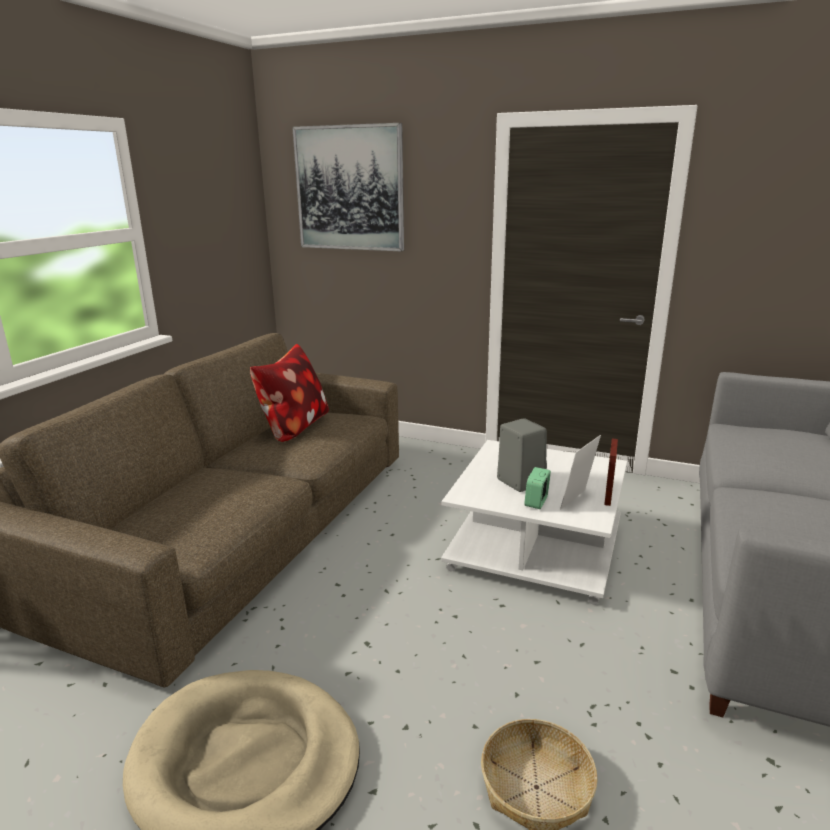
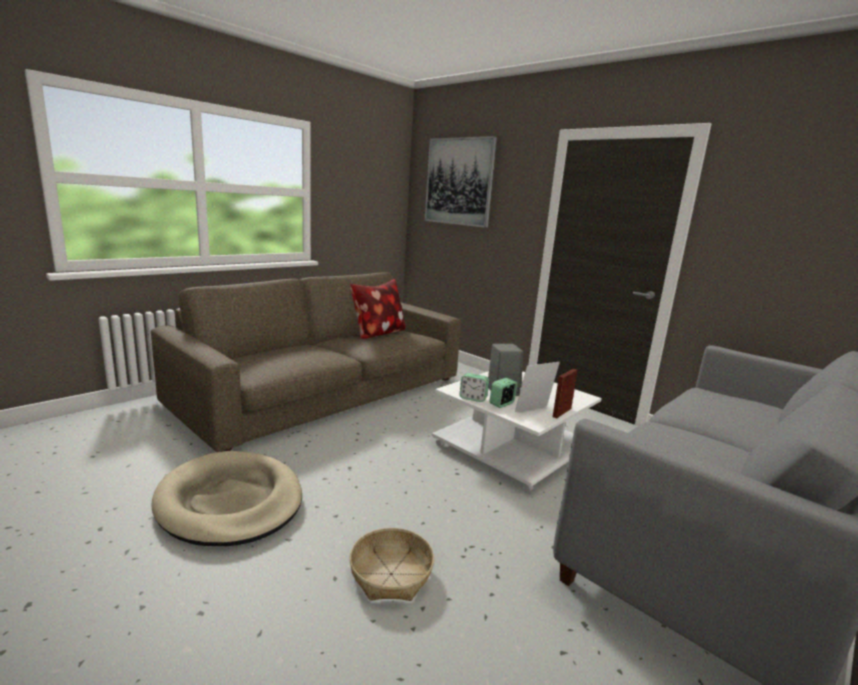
camera: 20 degrees right, 5 degrees down
none -> alarm clock [460,373,489,402]

